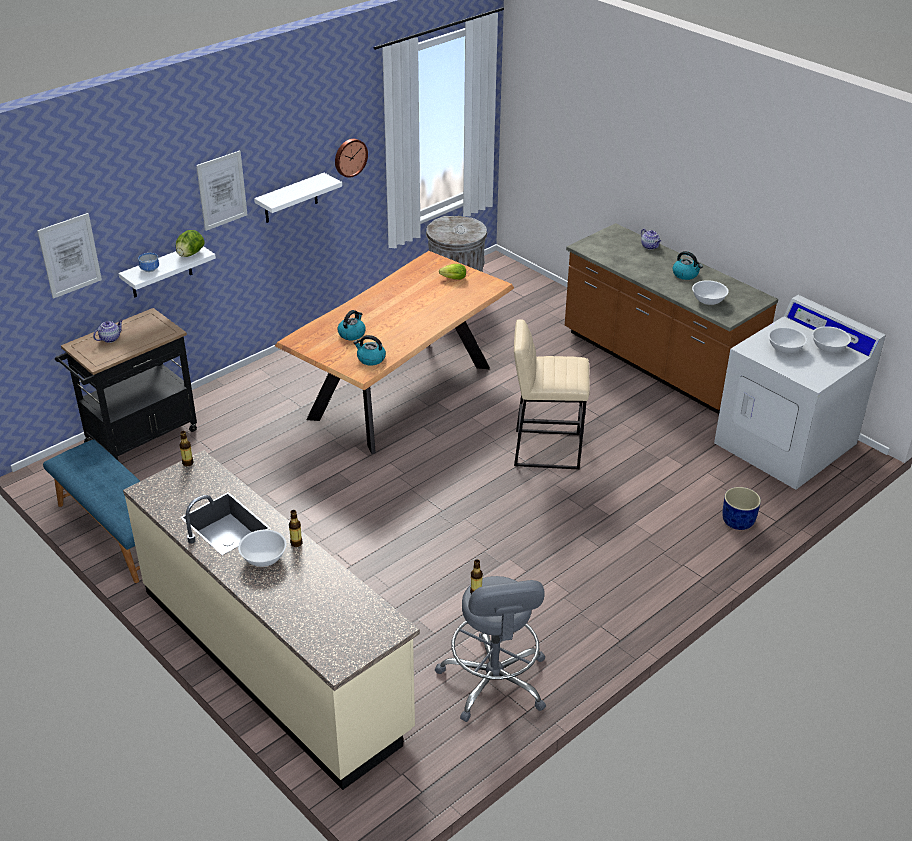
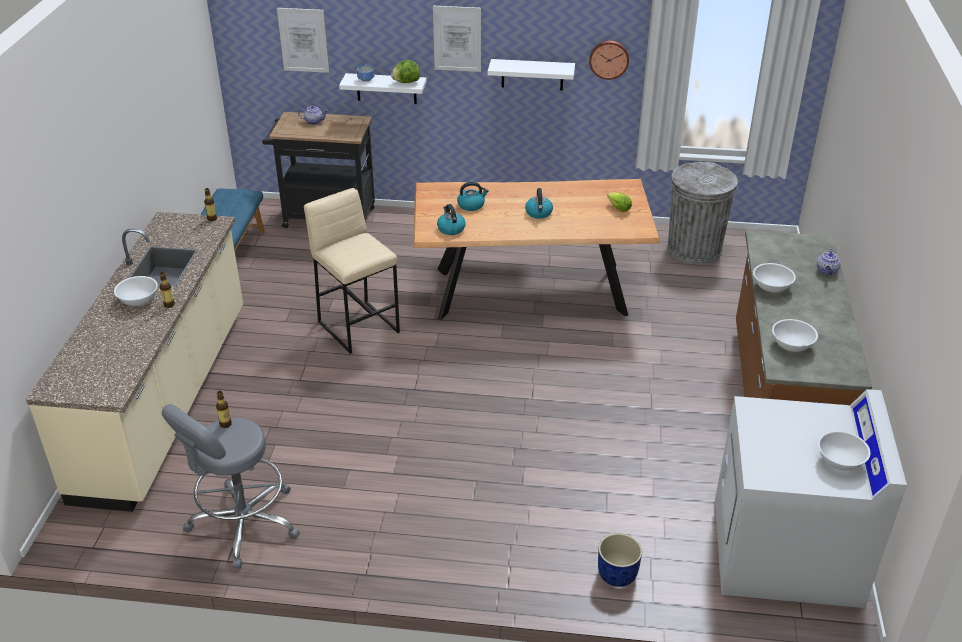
camera: 50 degrees right, 0 degrees up
beige stool [514,319,590,470] -> beige stool moved to [304,188,400,354]
kettle [673,251,703,280] -> kettle moved to [525,188,553,219]
white bowl [768,327,807,354] -> white bowl moved to [753,263,796,292]

